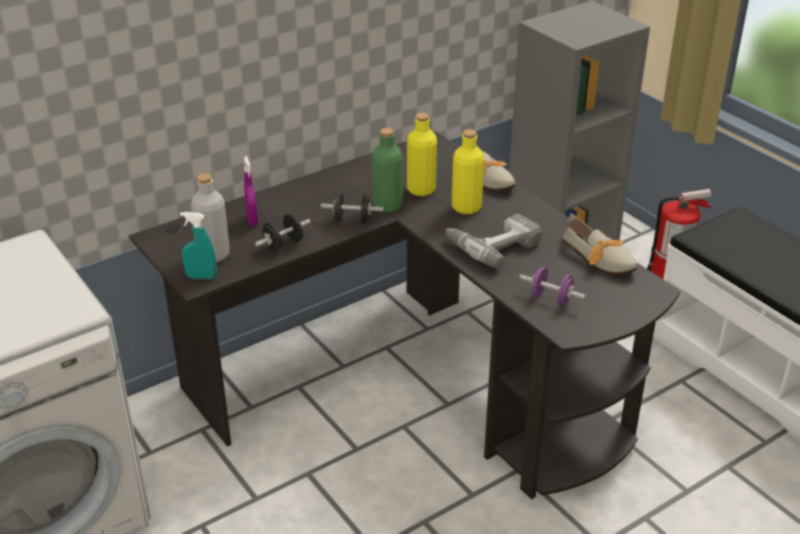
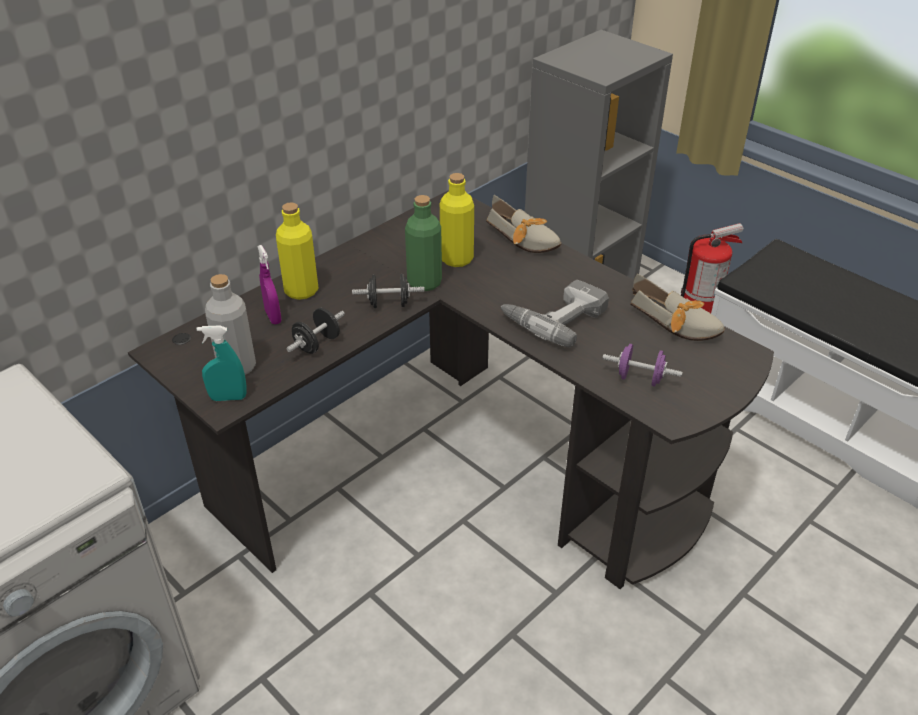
camera: 10 degrees left, 5 degrees up
yellow bottle [452,129,484,214] -> yellow bottle moved to [276,202,319,300]

